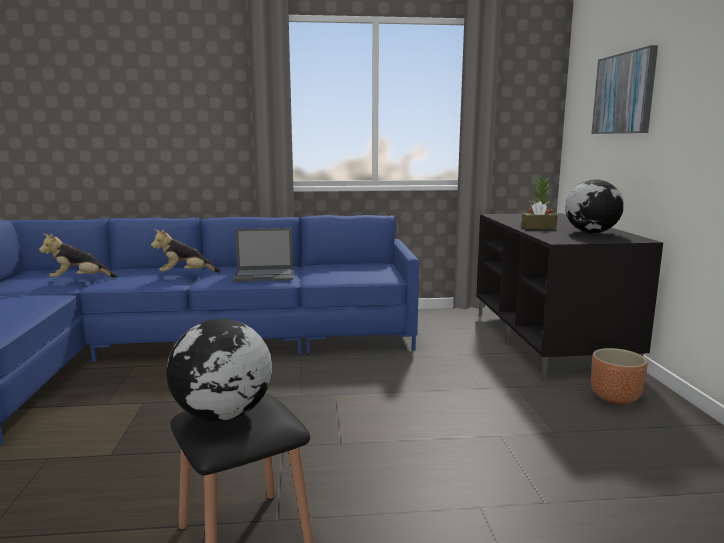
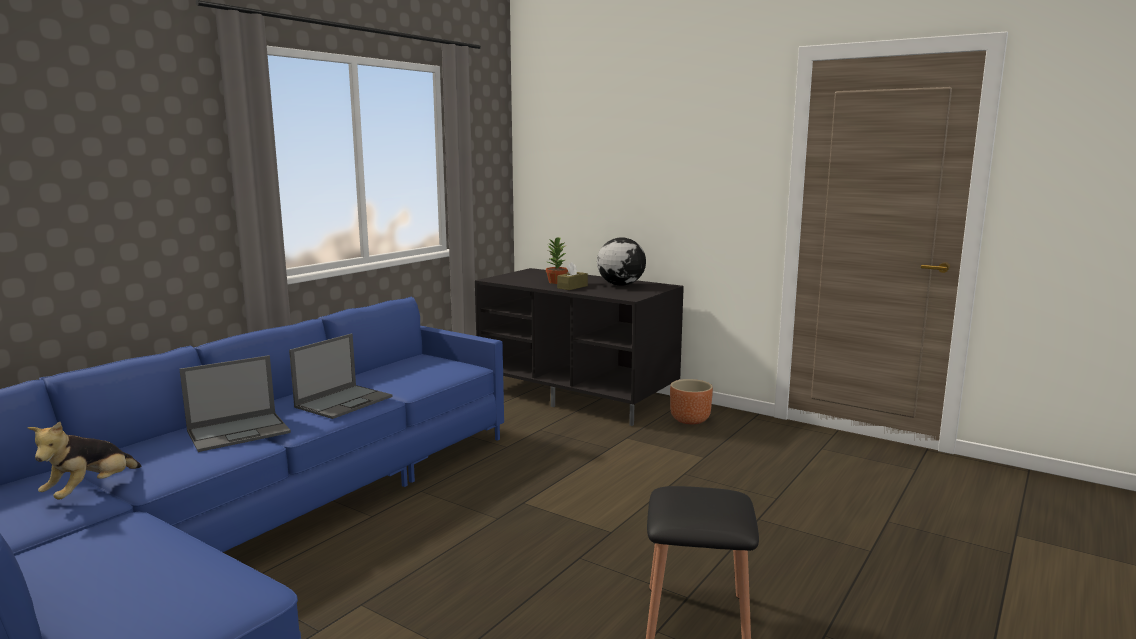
camera: 50 degrees left, 0 degrees up
plush toy [151,229,221,273] -> laptop [179,355,291,452]
globe [166,319,272,421] -> none
picture [591,45,658,134] -> none

